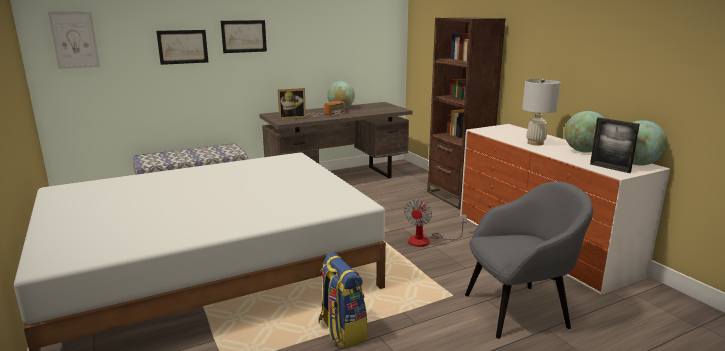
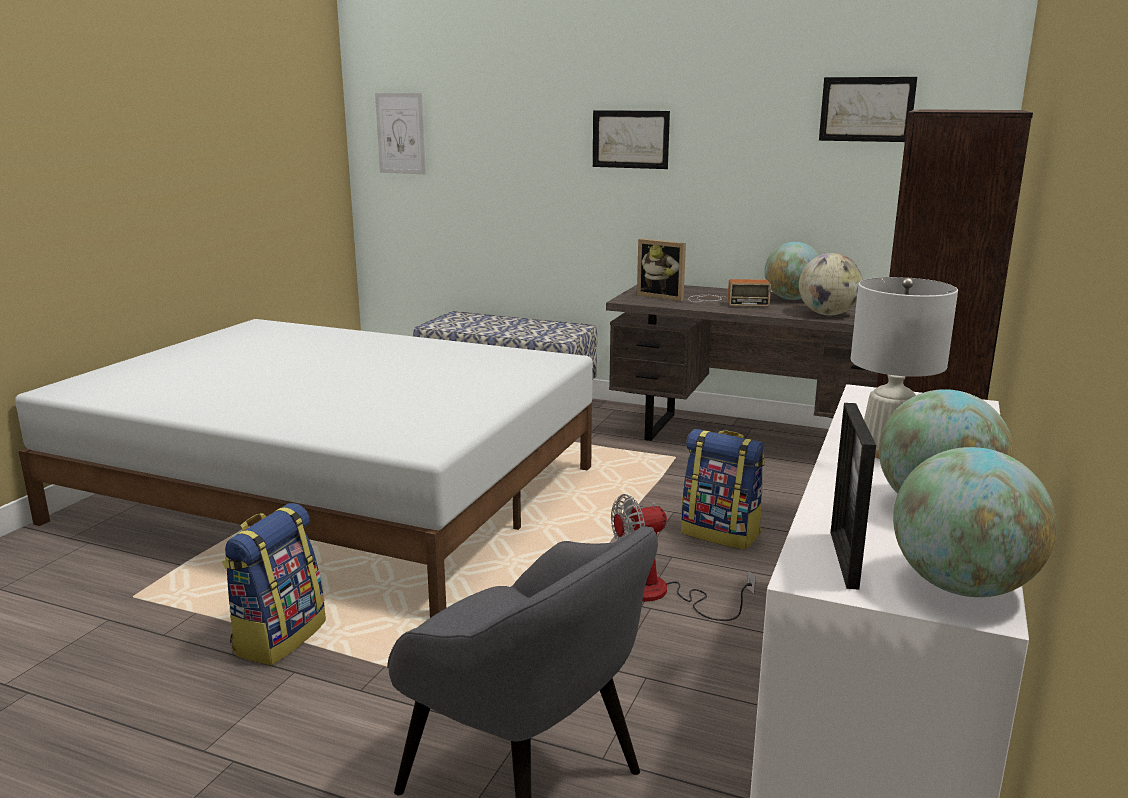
camera: 50 degrees right, 0 degrees up
picture [156,30,208,65] -> picture moved to [819,77,917,142]
none -> backpack [681,429,765,550]
none -> globe [799,253,863,315]

